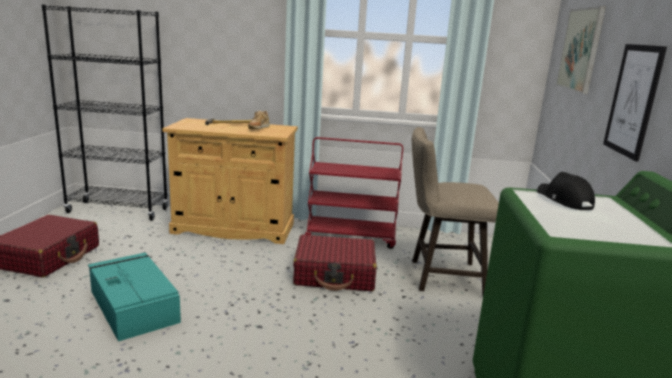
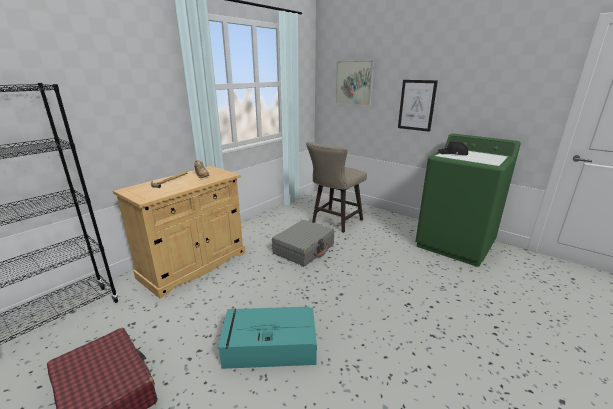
camera: 55 degrees left, 5 degrees up
red suitcase [293,235,377,291] -> grey suitcase [272,220,334,266]
red cart [305,137,403,249] -> none

